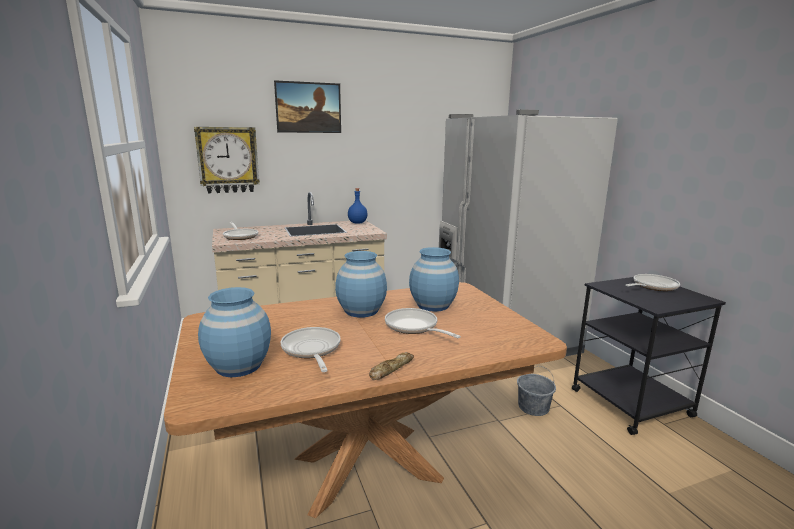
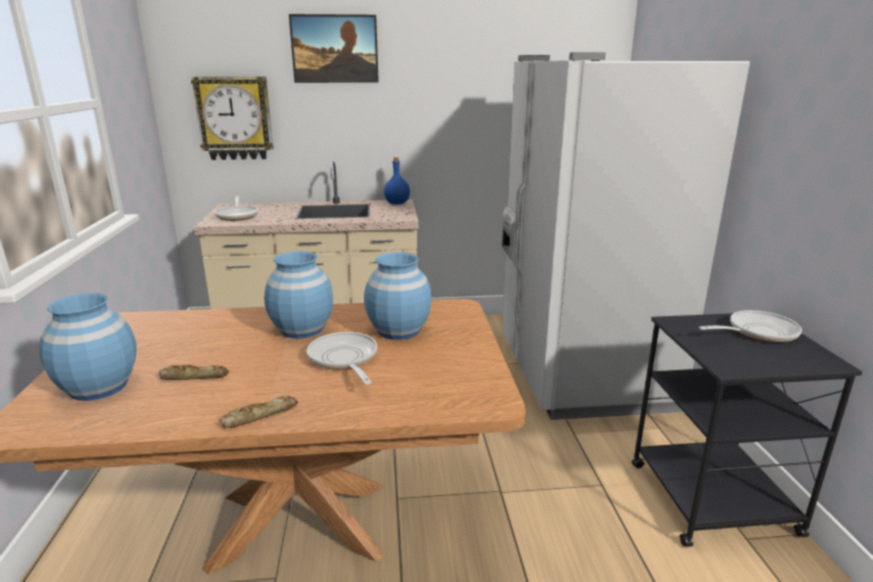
camera: 15 degrees right, 5 degrees up
frying pan [281,327,341,372] -> bread [159,365,229,380]
grey bucket [517,366,556,416] -> none

